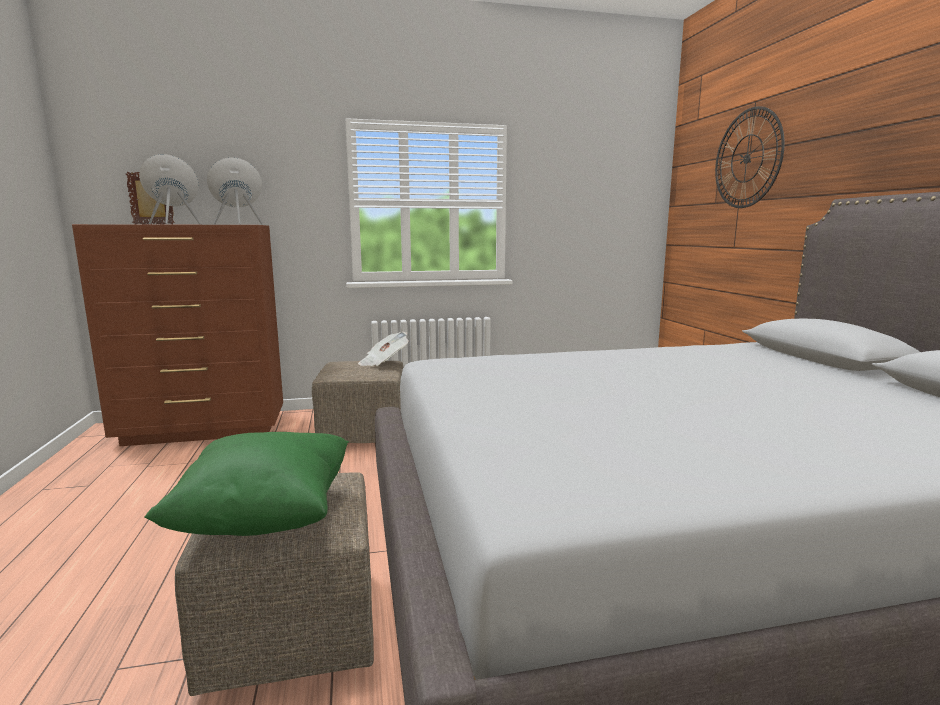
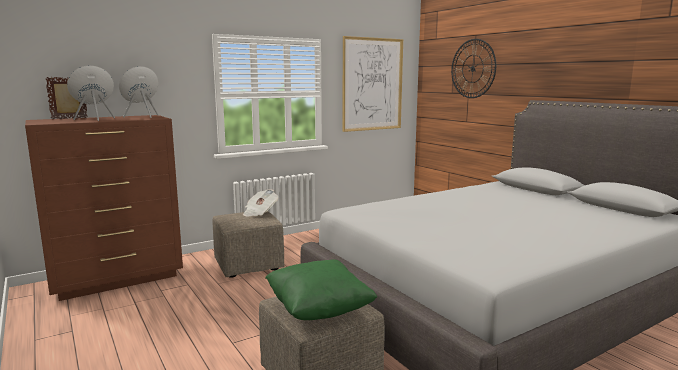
camera: 20 degrees left, 0 degrees up
none -> picture [342,36,403,132]

